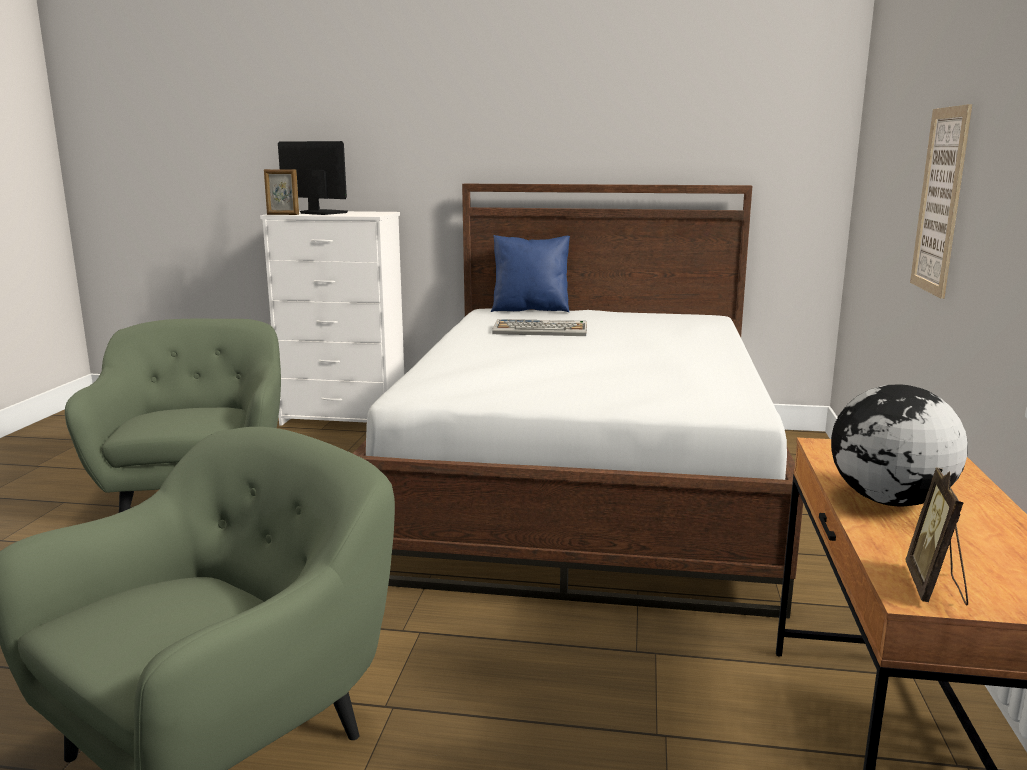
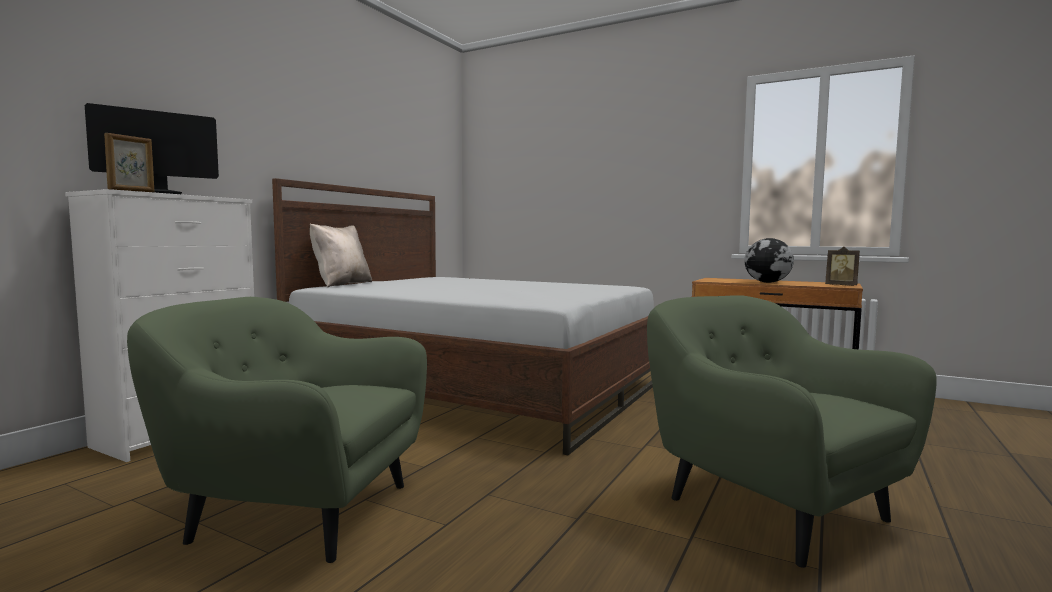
camera: 70 degrees left, 10 degrees down
blue pillow [491,235,570,312] -> beige pillow [310,224,372,287]
keyboard [492,319,587,336] -> none
picture [910,104,972,299] -> none

